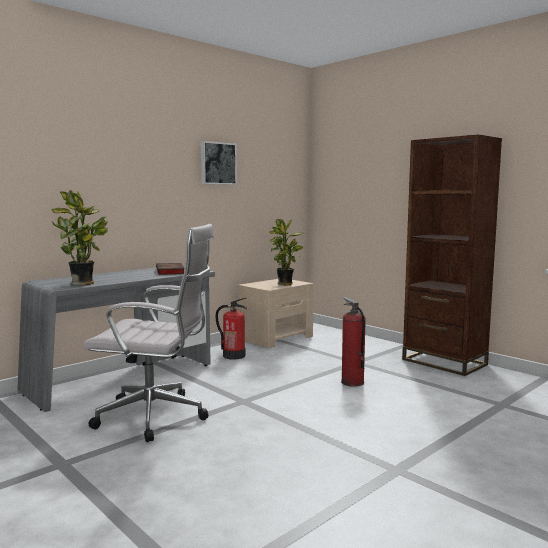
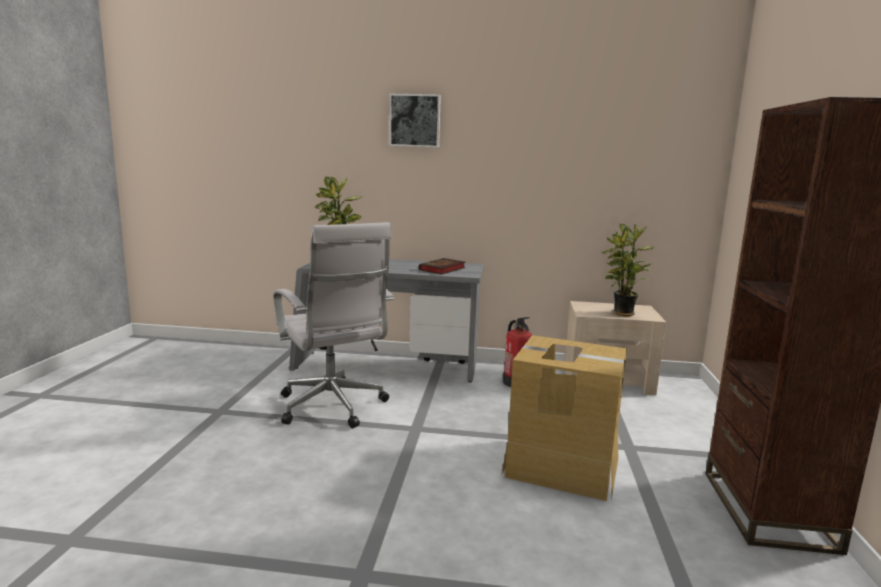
camera: 50 degrees right, 5 degrees up
picture [201,141,237,185] -> picture moved to [389,94,441,147]
fire extinguisher [341,297,366,387] -> cardboard box [502,335,627,501]

